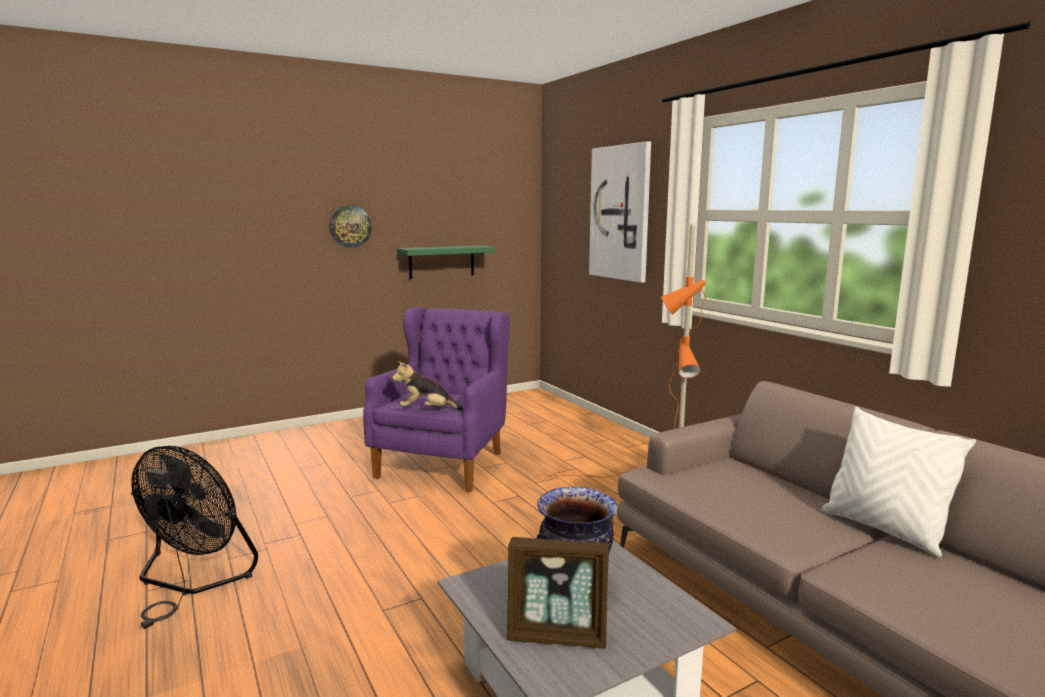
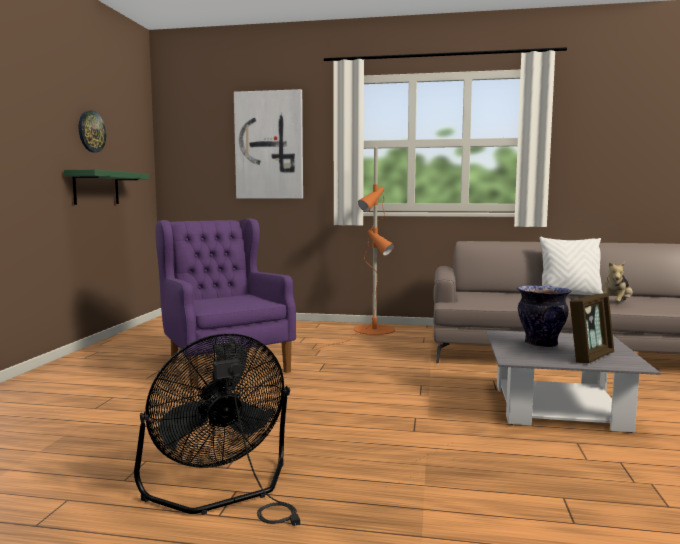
camera: 50 degrees left, 5 degrees down
wall clock [330,205,372,248] -> wall clock moved to [79,110,106,153]
plush toy [392,361,464,411] -> plush toy moved to [603,261,633,302]

